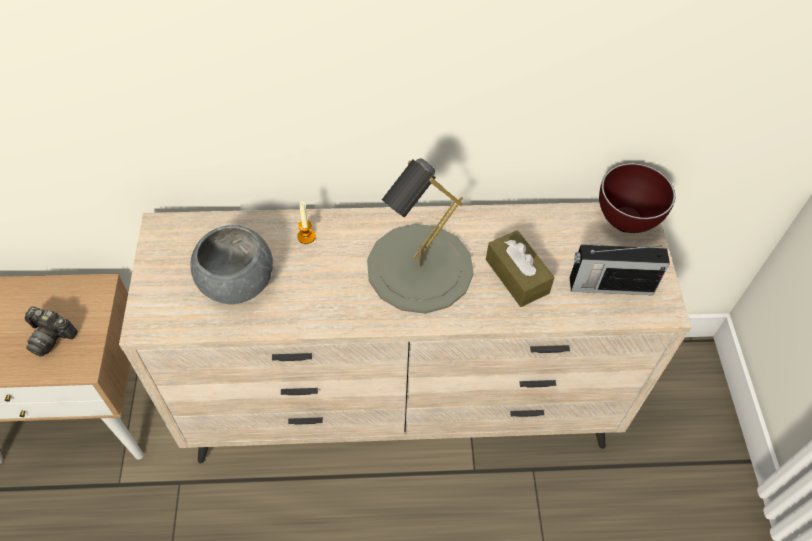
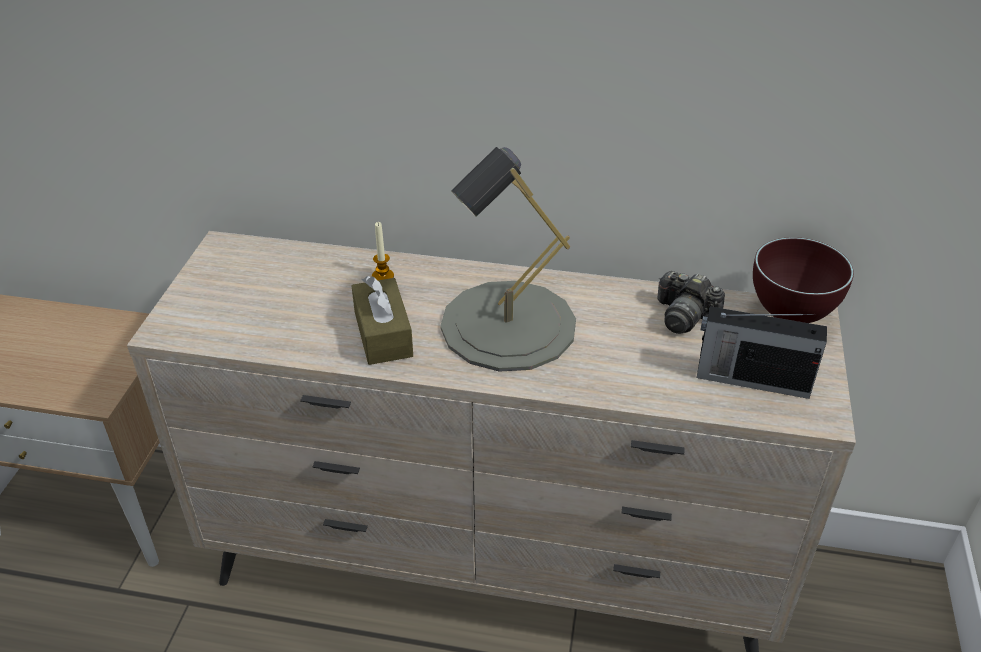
camera: 15 degrees right, 15 degrees down
camera [25,307,78,357] -> camera moved to [657,271,725,334]
grey bowl [190,225,273,304] -> none
brown tissue box [486,230,555,307] -> brown tissue box moved to [351,276,413,365]

